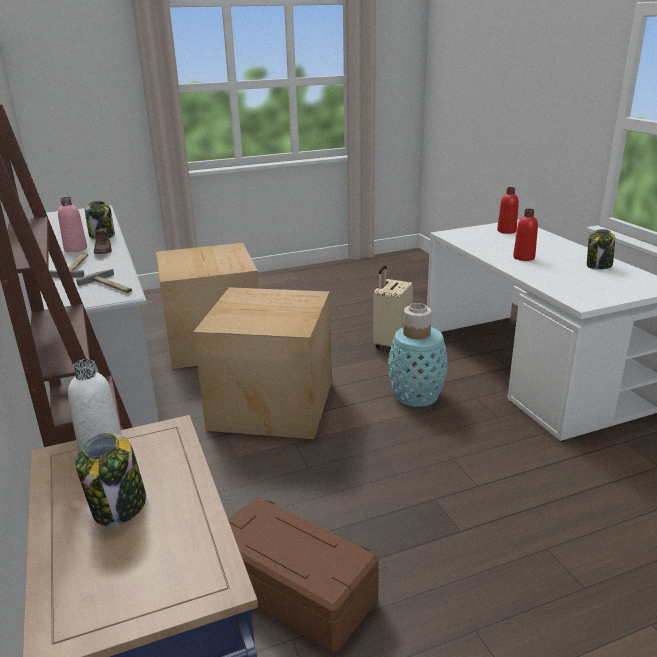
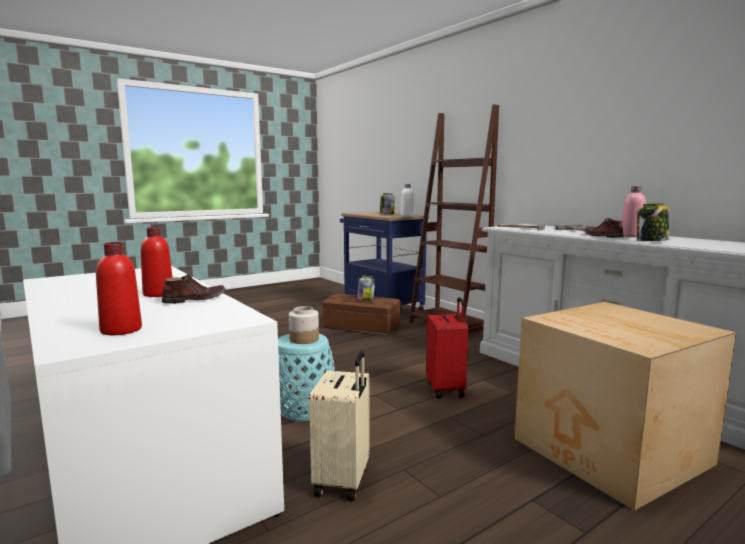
camera: 165 degrees right, 15 degrees down
cardboard box [193,287,332,439] -> red suitcase [426,297,468,399]
jar [587,229,615,270] -> jar moved to [357,275,375,301]
none -> brown shoe [162,275,226,304]

